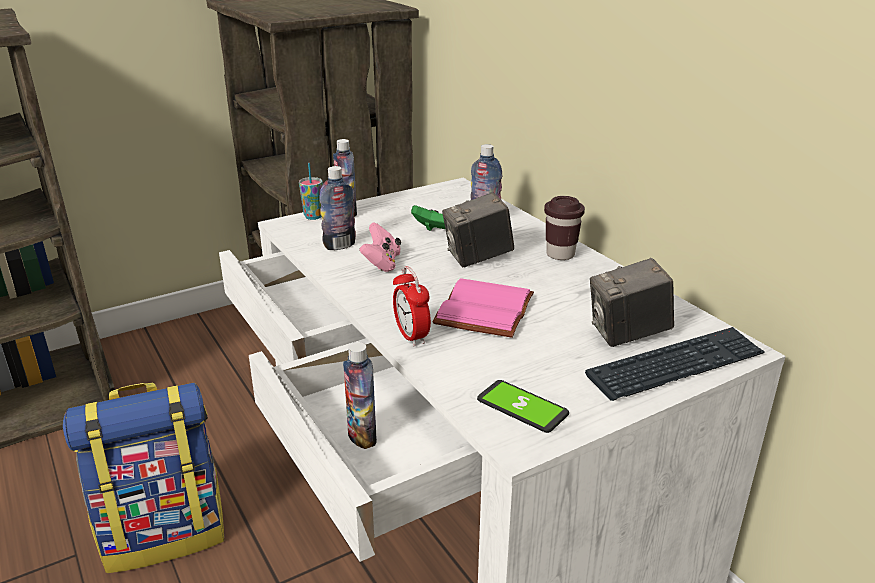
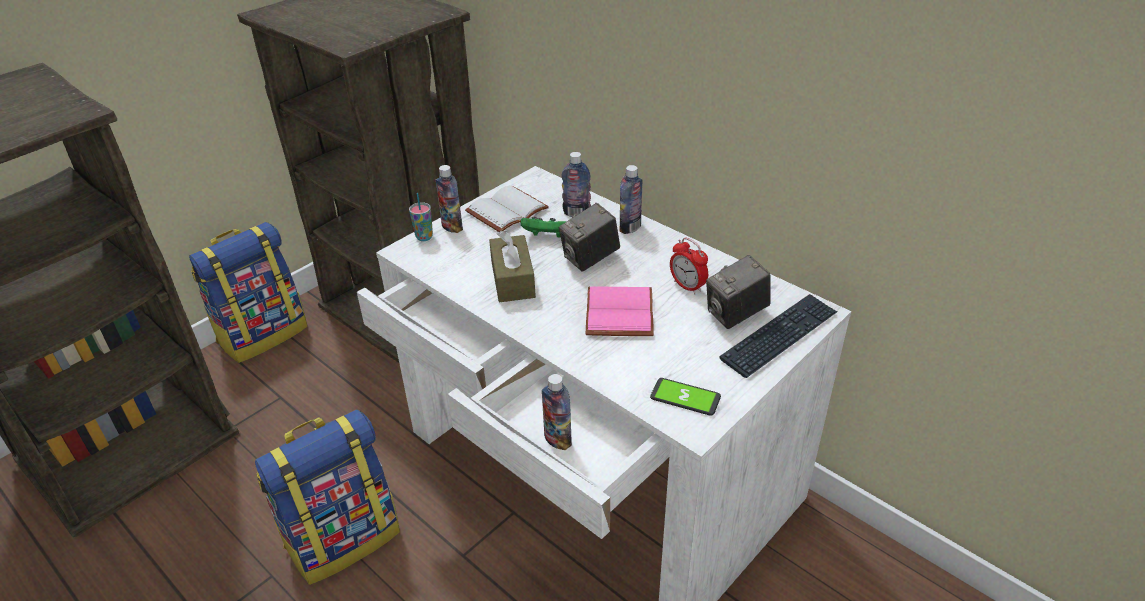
camera: 15 degrees left, 10 degrees up
bottle [319,166,356,250] -> bottle moved to [619,165,642,234]
pink game controller [359,222,401,272] -> brown tissue box [489,231,536,302]
alarm clock [393,266,431,346] -> alarm clock moved to [670,238,708,294]
brown cup [544,196,585,260] -> none
none -> backpack [189,222,307,363]
none -> white book [465,185,549,232]

